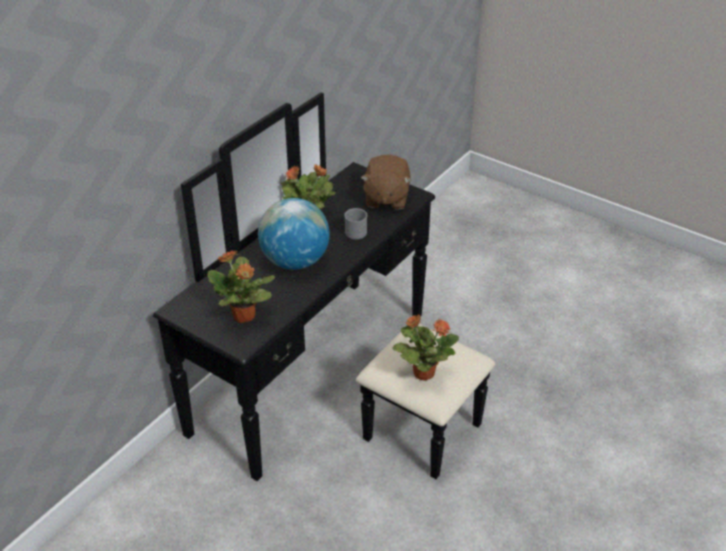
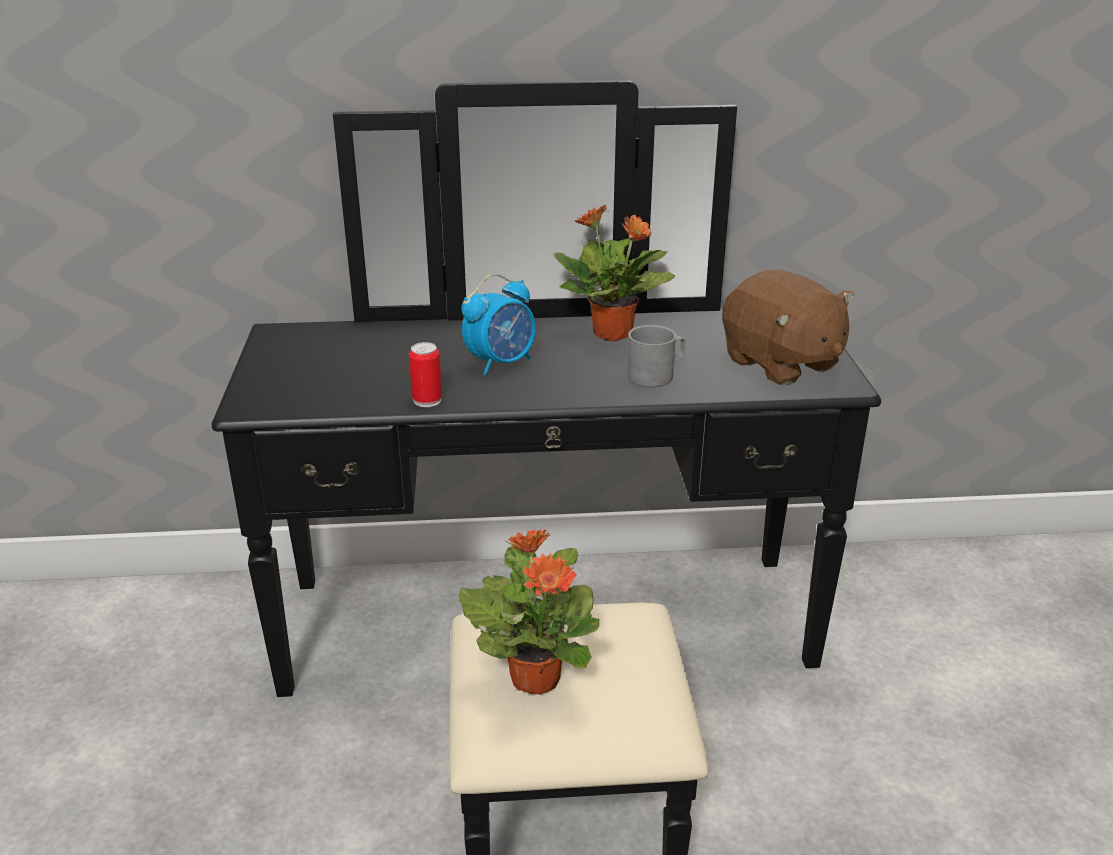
camera: 50 degrees right, 10 degrees down
potted plant [208,251,275,323] -> none
globe [258,198,329,270] -> alarm clock [461,274,536,376]
brown plush toy [361,154,412,210] -> brown plush toy turned 90 degrees counterclockwise [722,269,854,386]
none -> can [409,342,442,407]

